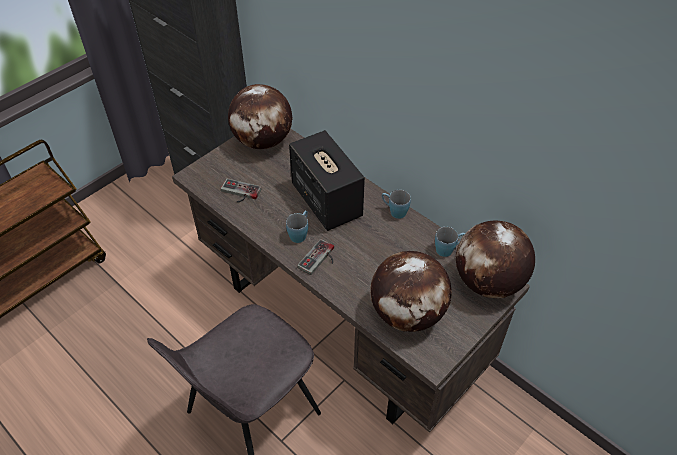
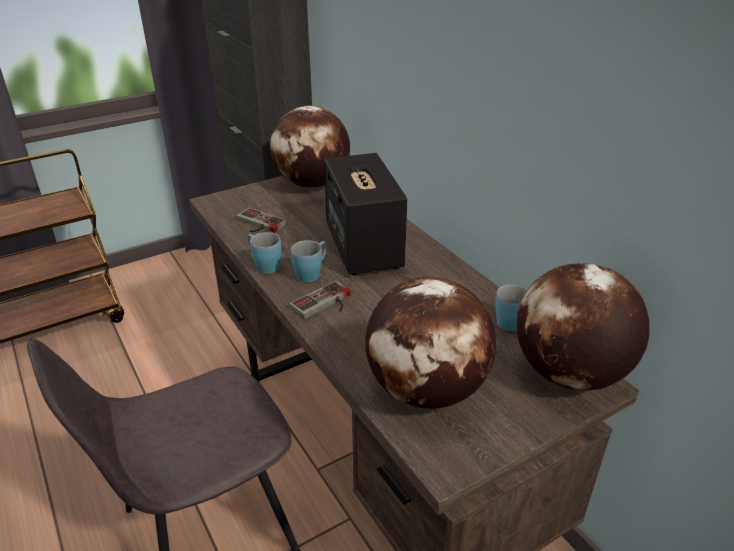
camera: 15 degrees right, 15 degrees down
blue mug [382,190,411,219] -> blue mug moved to [247,232,281,273]

